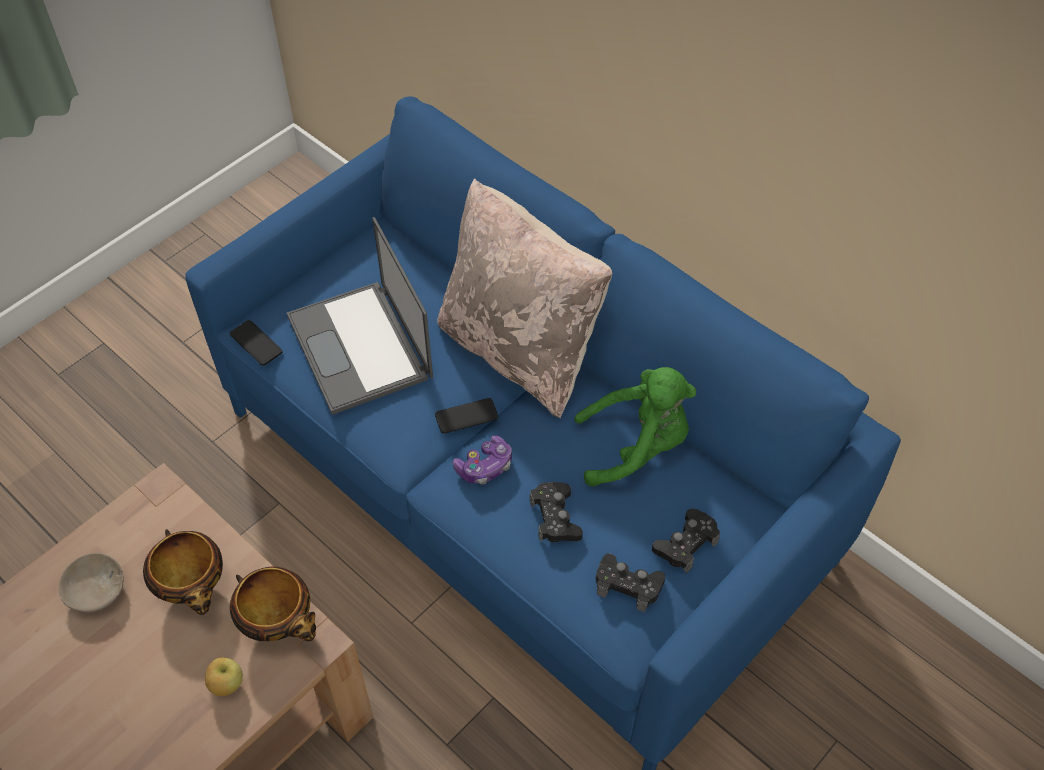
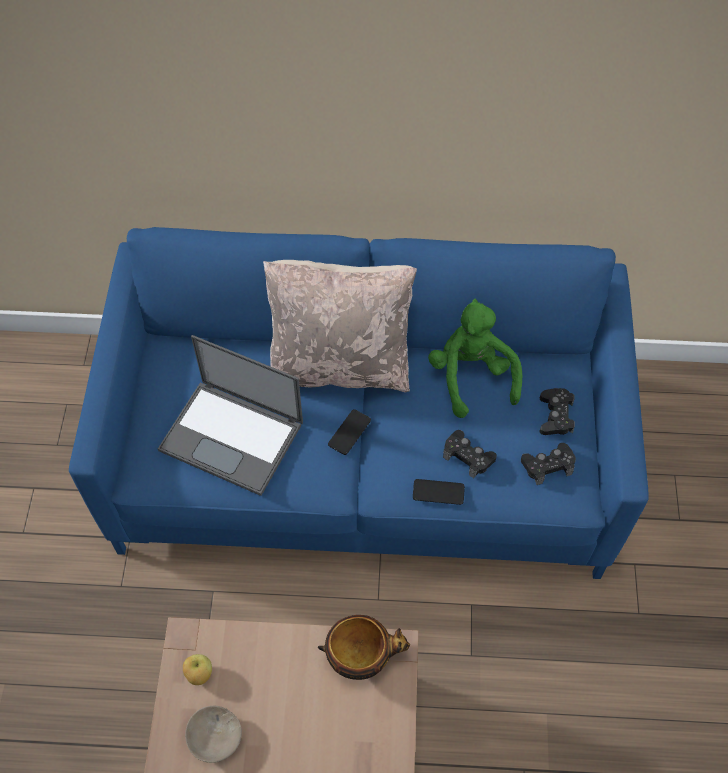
camera: 40 degrees left, 5 degrees up
bowl [143,529,223,615] -> none
apple [205,657,243,696] -> apple moved to [183,654,212,685]
phone [230,320,282,366] -> phone moved to [413,479,465,505]
game controller [453,435,512,484] -> none
green plush toy [574,367,696,486] -> green plush toy turned 60 degrees counterclockwise [428,298,523,418]

